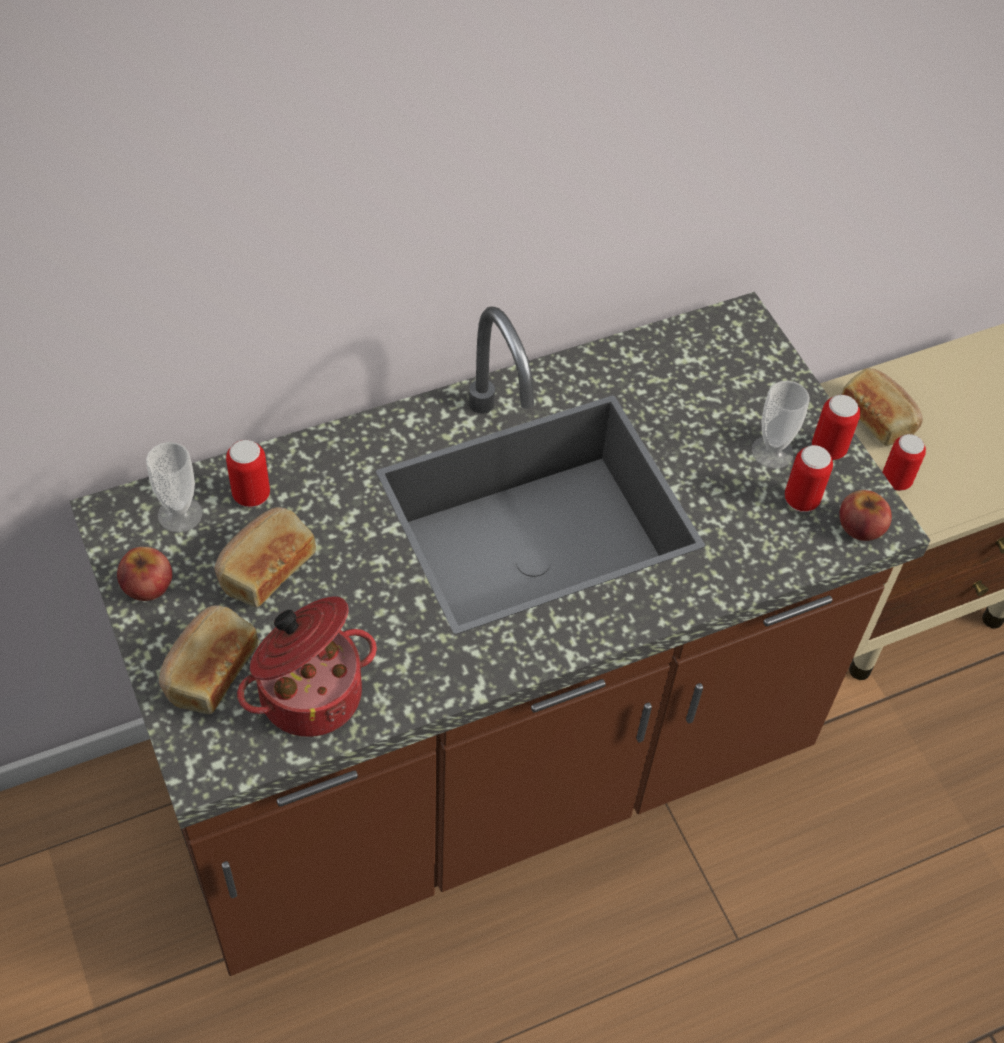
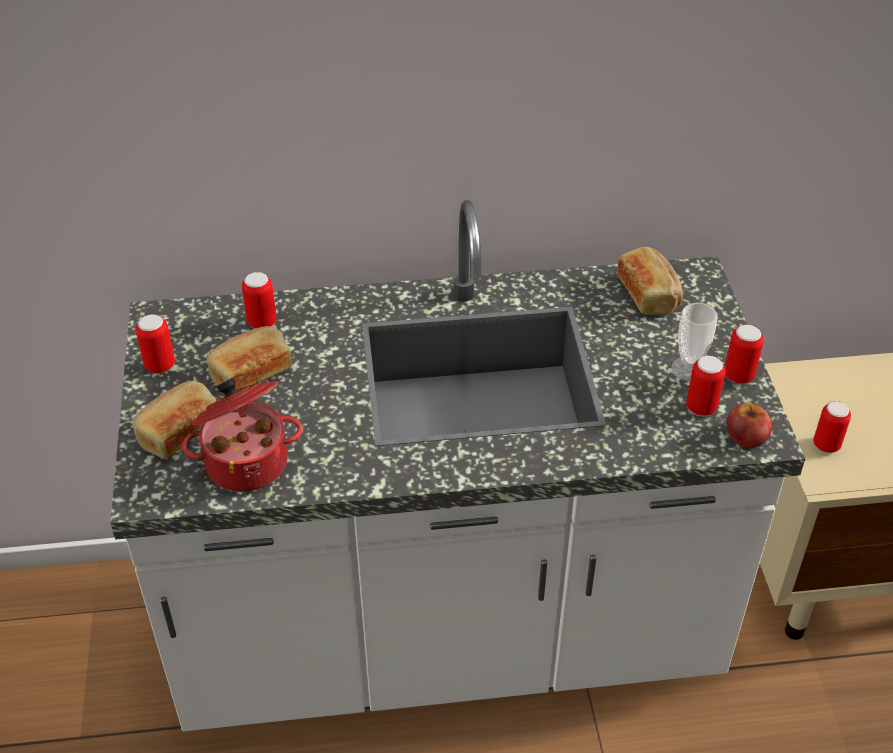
camera: 20 degrees right, 10 degrees down
brown counter [70,292,931,976] -> white counter [110,200,805,731]
apple [117,547,172,601] -> can [136,314,175,374]
cup [146,442,203,533] -> none
bread [841,368,923,446] -> bread moved to [617,247,683,316]

